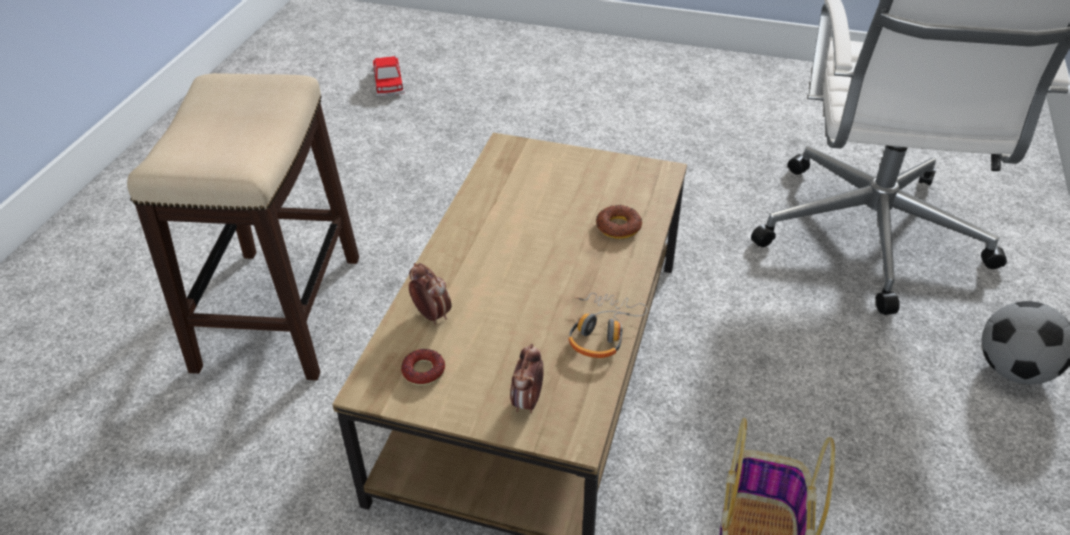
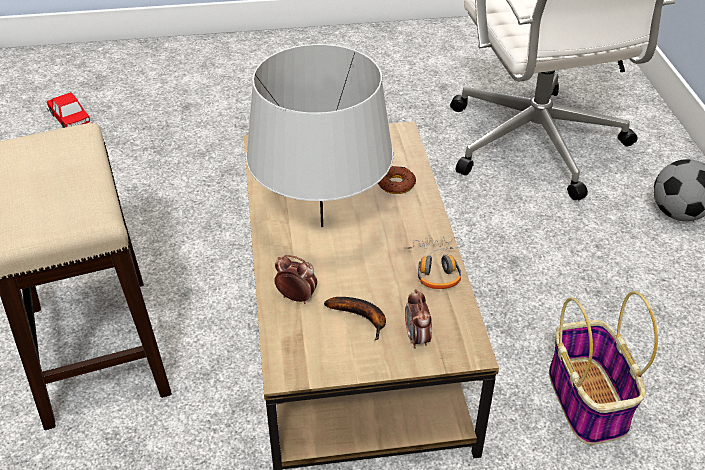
camera: 25 degrees left, 0 degrees up
donut [401,349,445,386] -> none
none -> grey table lamp [246,44,393,227]
none -> banana [324,297,386,340]

